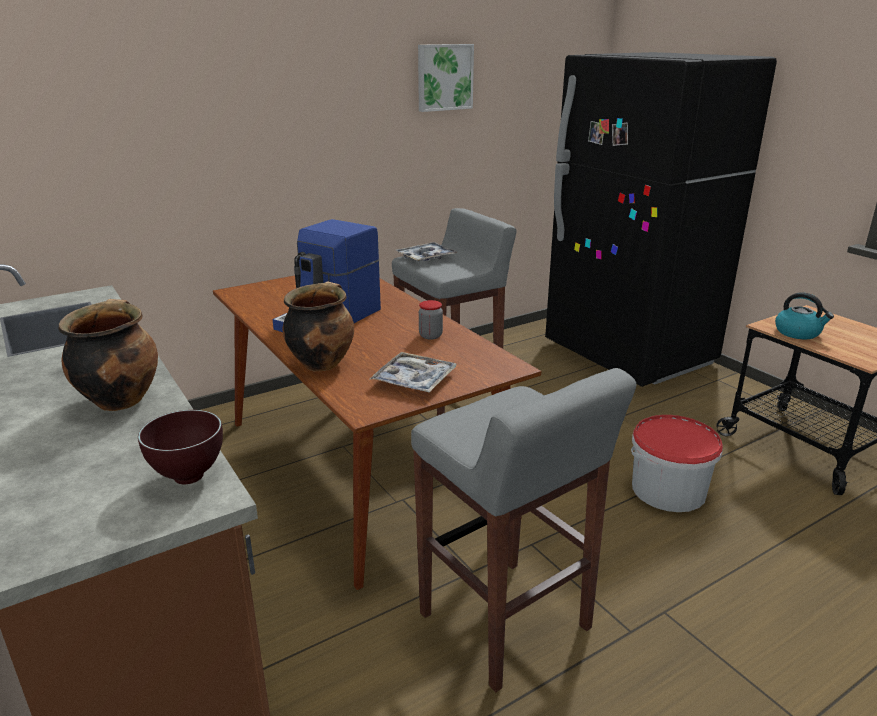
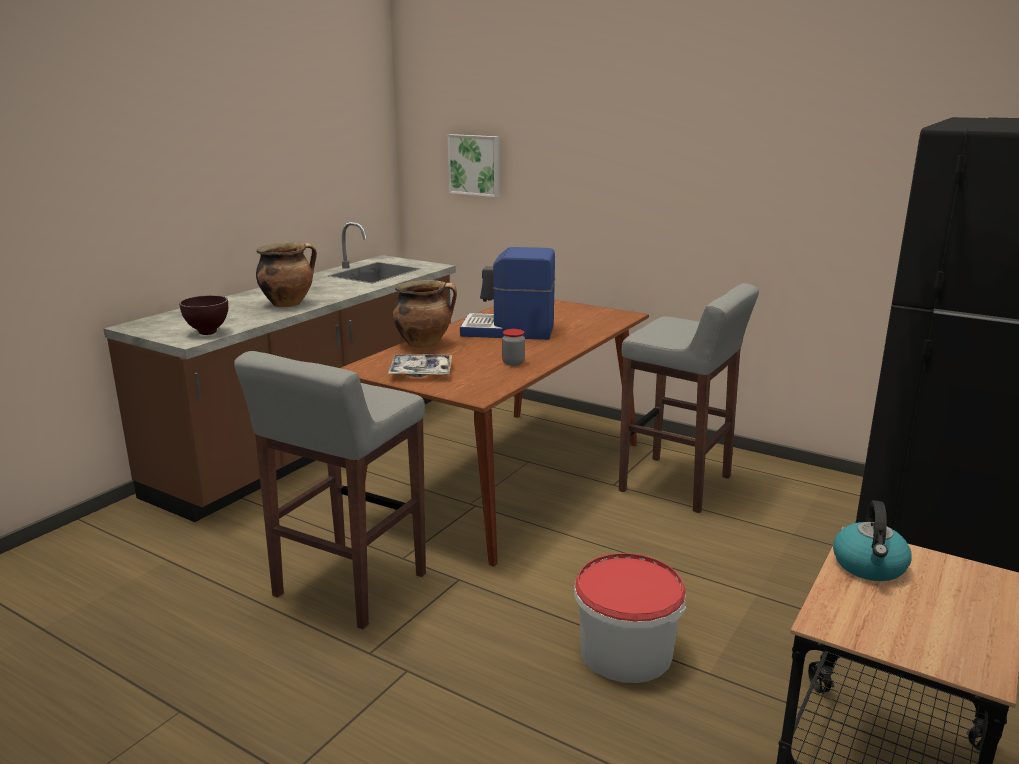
camera: 65 degrees right, 5 degrees down
tray [396,242,457,262] -> none
picture [418,44,474,112] -> picture moved to [448,134,500,197]

